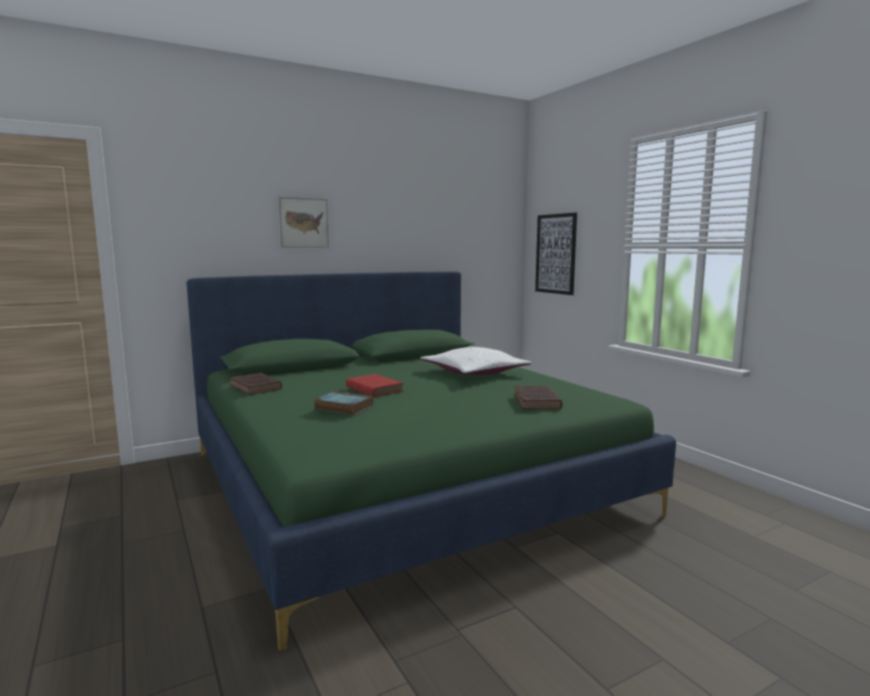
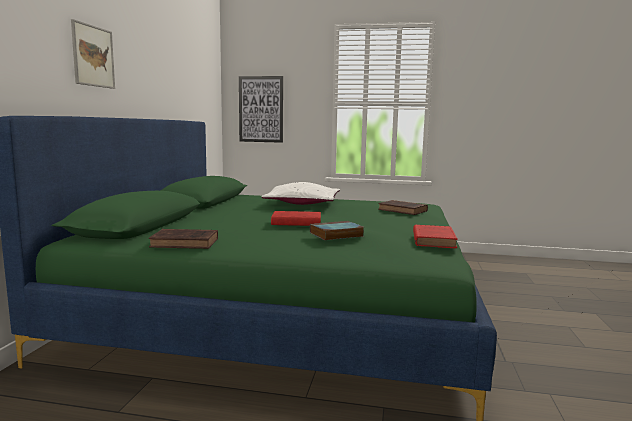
camera: 50 degrees left, 0 degrees up
none -> red book [413,225,458,248]

